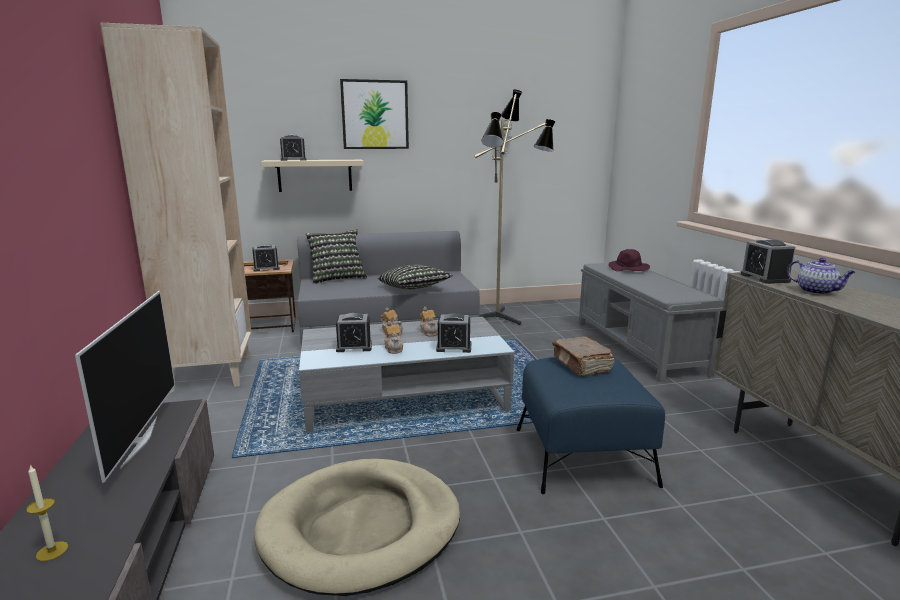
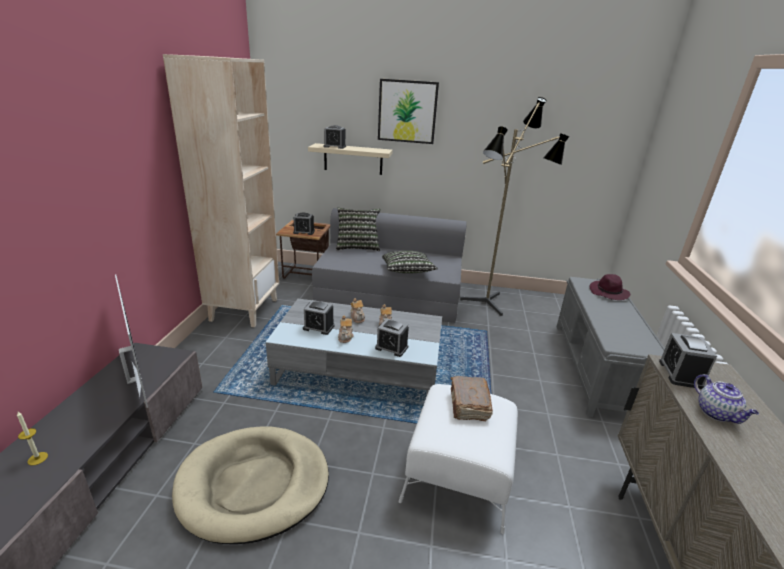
camera: 20 degrees right, 10 degrees up
television [75,291,175,483] -> television turned 45 degrees counterclockwise [115,274,148,408]
blue ottoman [517,357,665,494] -> white ottoman [399,384,518,534]

